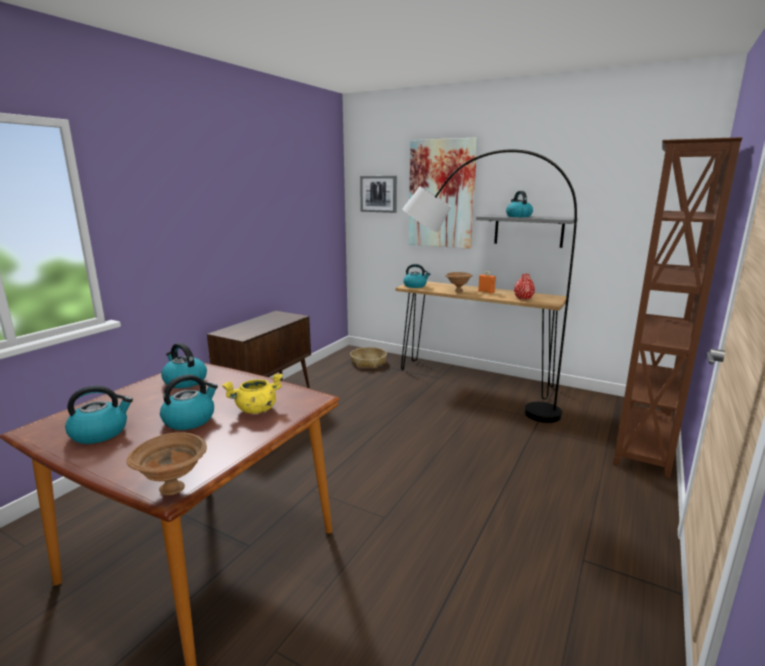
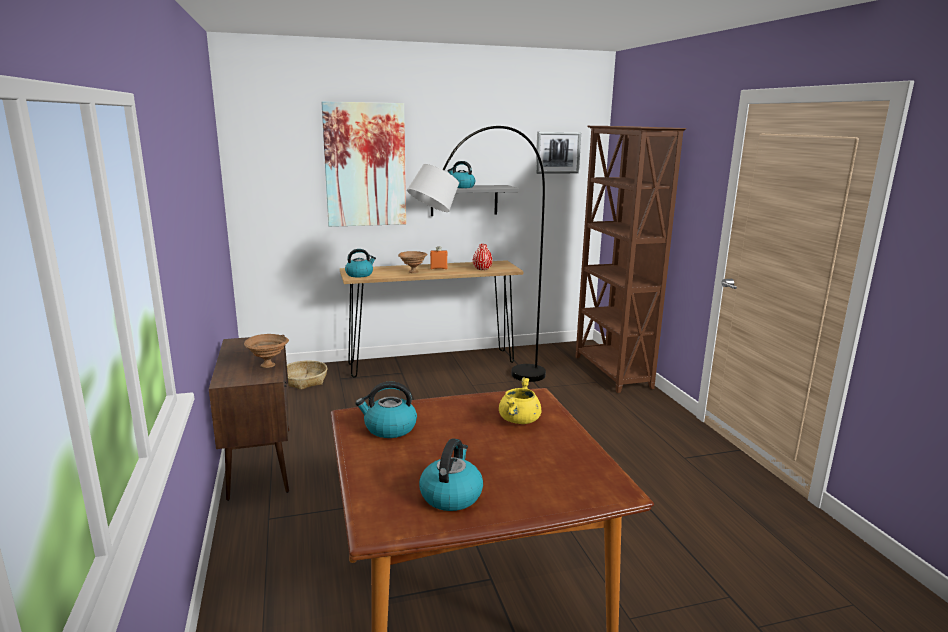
camera: 45 degrees left, 0 degrees up
brown bowl [126,432,207,495] -> brown bowl moved to [244,334,289,368]
kettle [160,375,218,430] -> none
picture [360,176,397,213] -> picture moved to [535,132,581,174]

